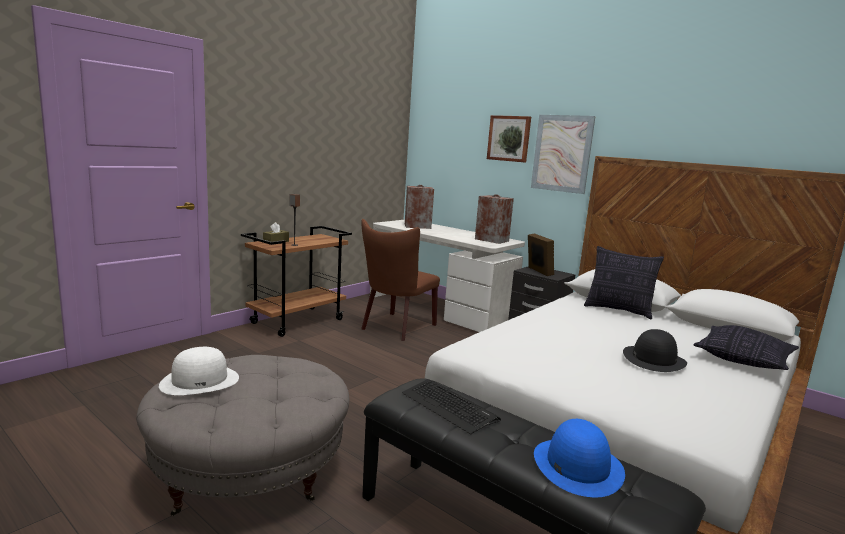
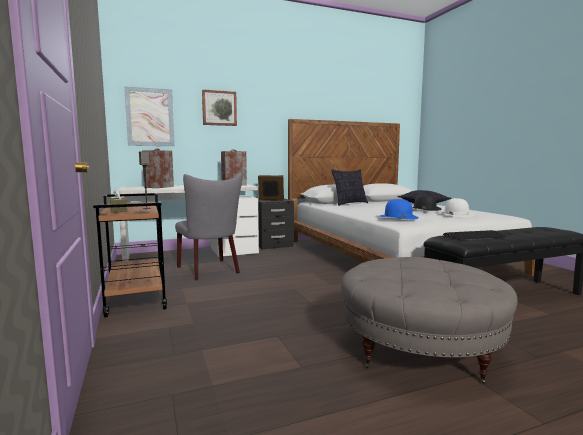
camera: 60 degrees left, 5 degrees down
white hat [159,347,239,395] -> white hat moved to [439,198,475,217]
brown chair [361,219,440,341] -> grey chair [175,173,242,280]
picture [531,115,596,194] -> picture moved to [124,86,175,146]
blue hat [534,419,625,497] -> blue hat moved to [379,199,418,219]

